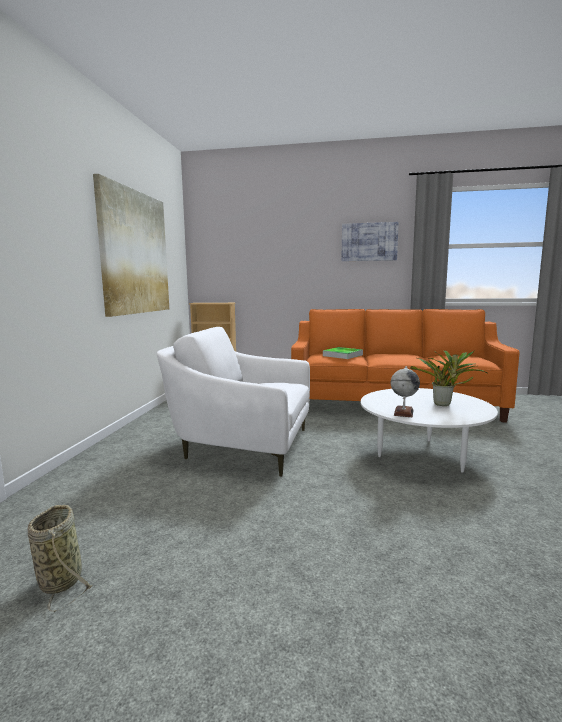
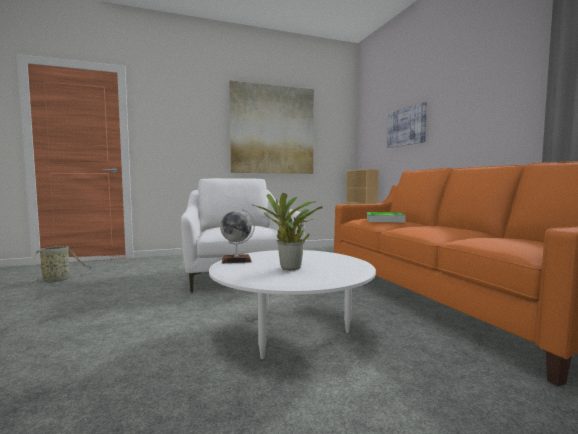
camera: 60 degrees right, 5 degrees down
picture [342,222,399,261] -> picture moved to [387,102,427,148]

